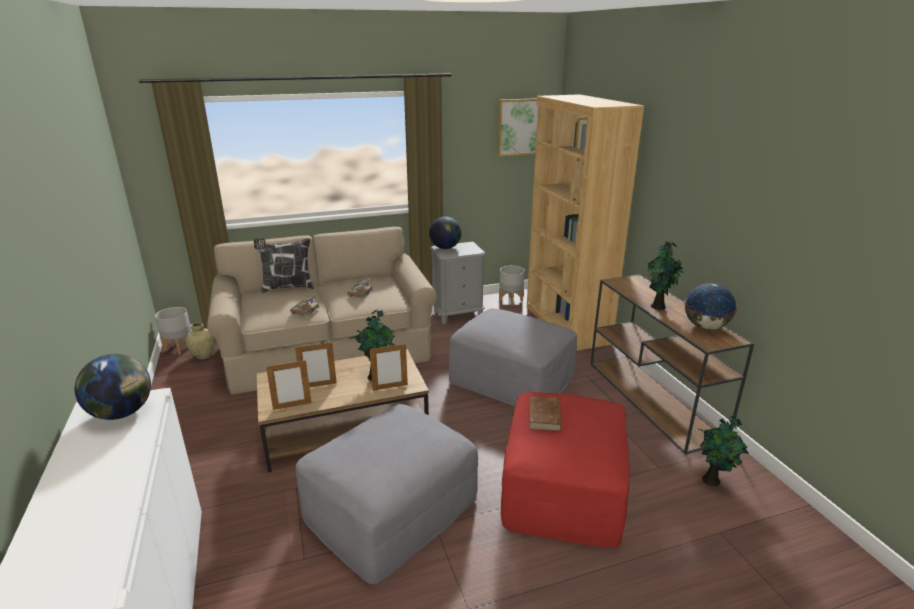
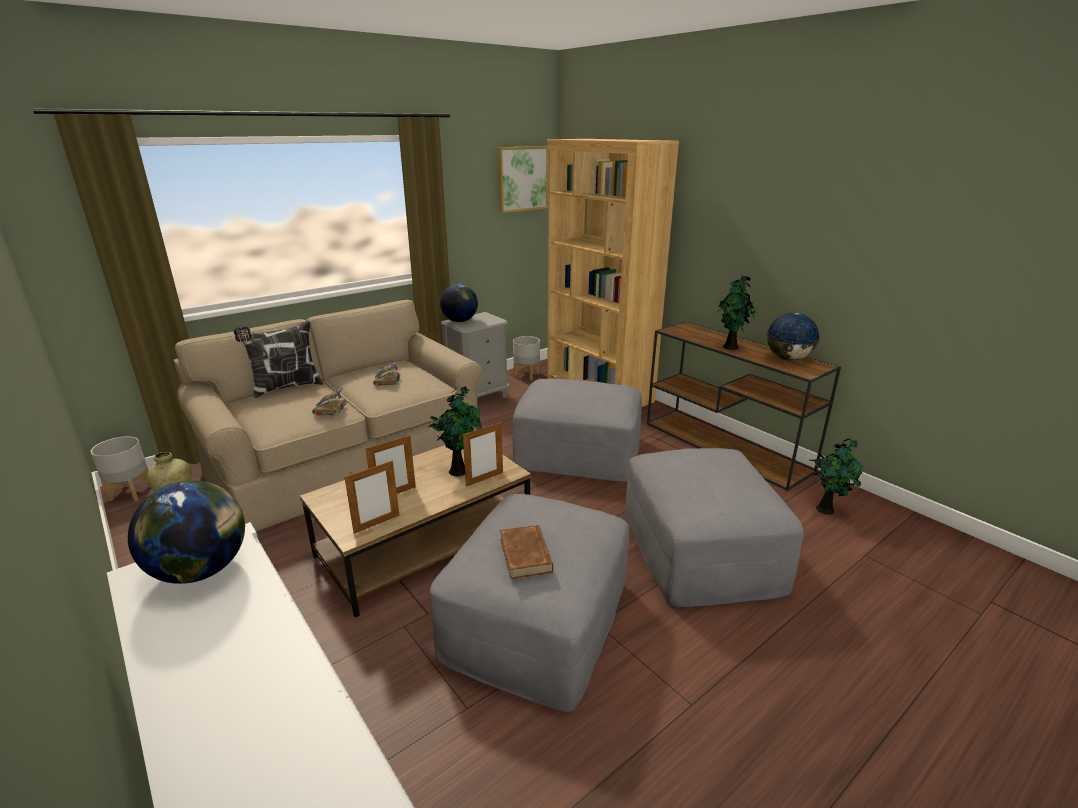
camera: 20 degrees left, 0 degrees up
red ottoman [501,392,630,548] -> grey ottoman [626,448,803,607]
brown book [529,396,561,432] -> brown book moved to [500,525,554,579]

